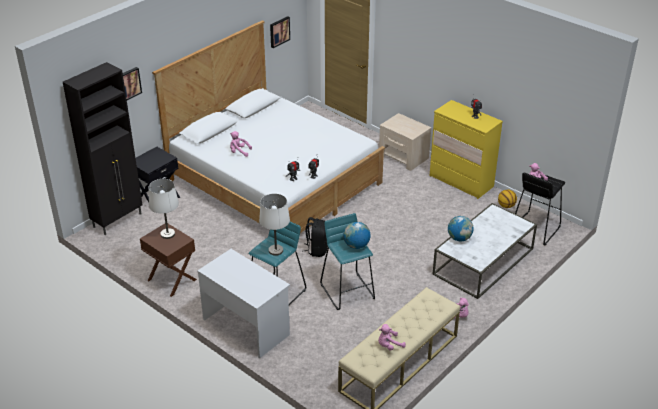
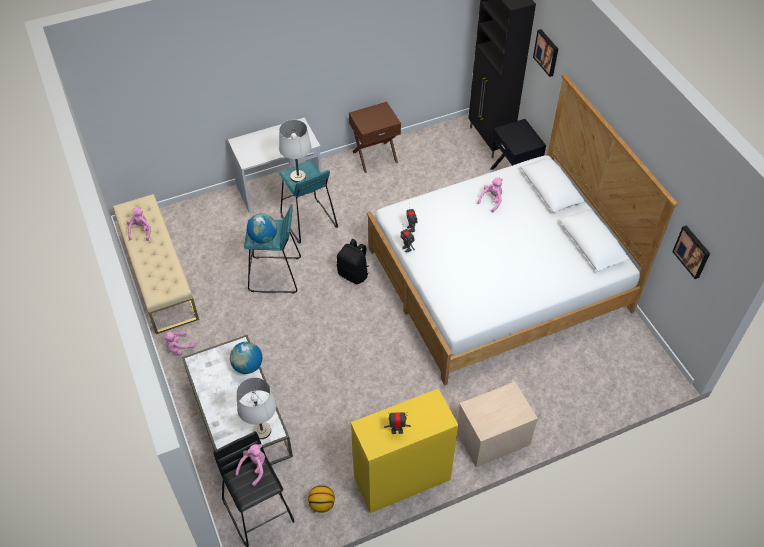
camera: 115 degrees right, 15 degrees up
white table lamp [149,179,179,239] -> white table lamp moved to [236,377,276,439]

